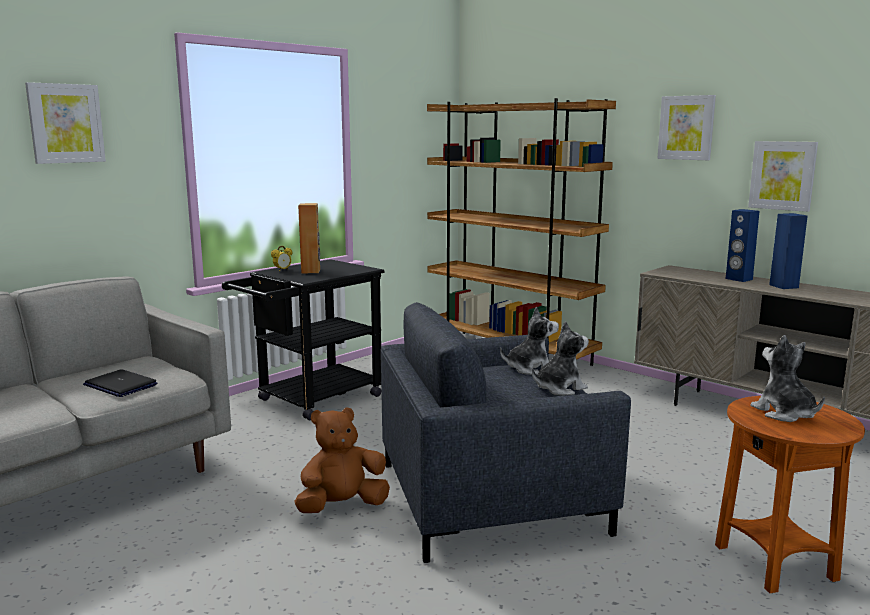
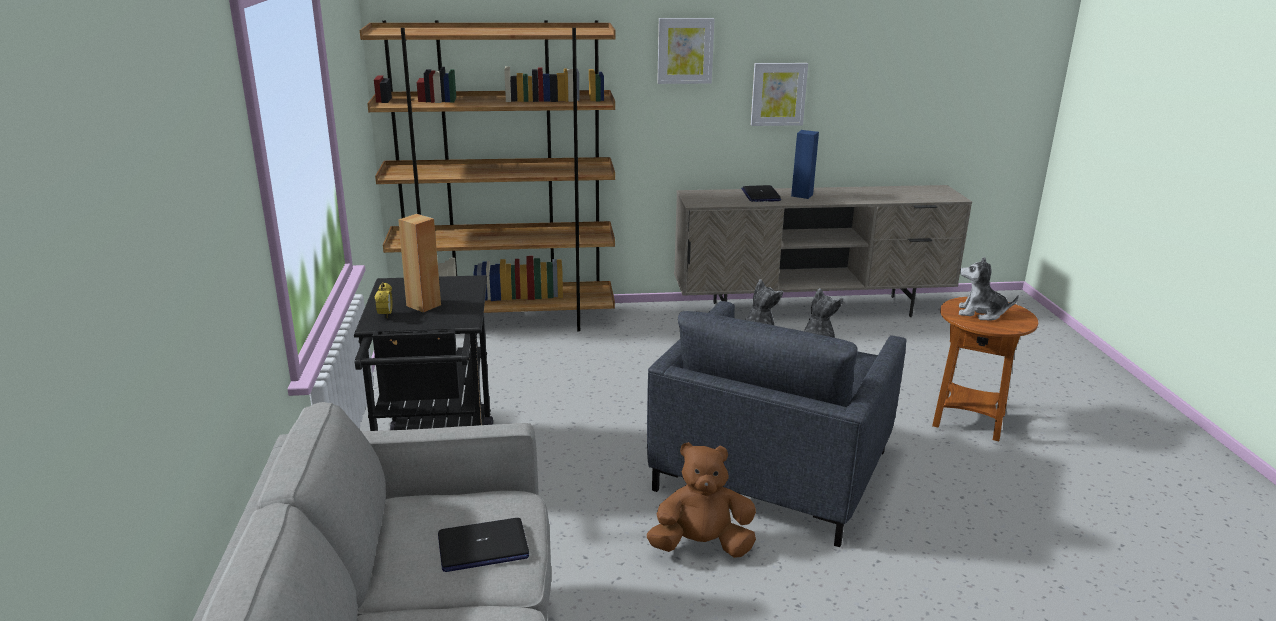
camera: 50 degrees left, 10 degrees up
picture [25,82,106,164] -> none
brown plush toy [294,407,390,513] -> brown plush toy turned 75 degrees clockwise [647,442,756,558]
blue speaker [726,209,759,282] -> laptop [741,185,781,202]

